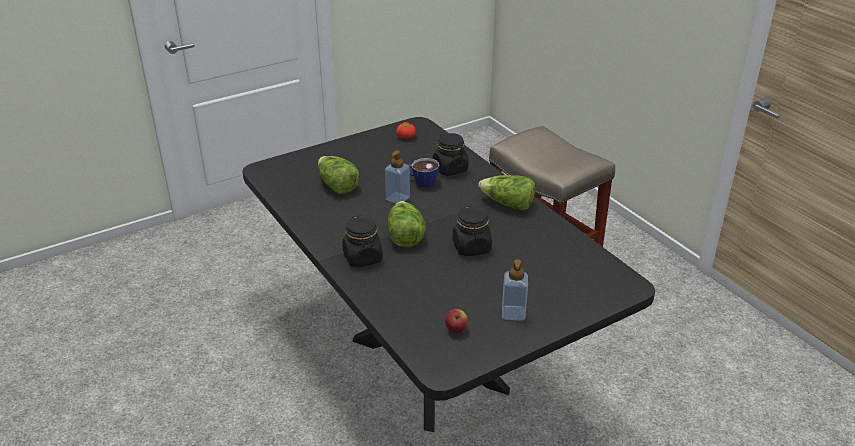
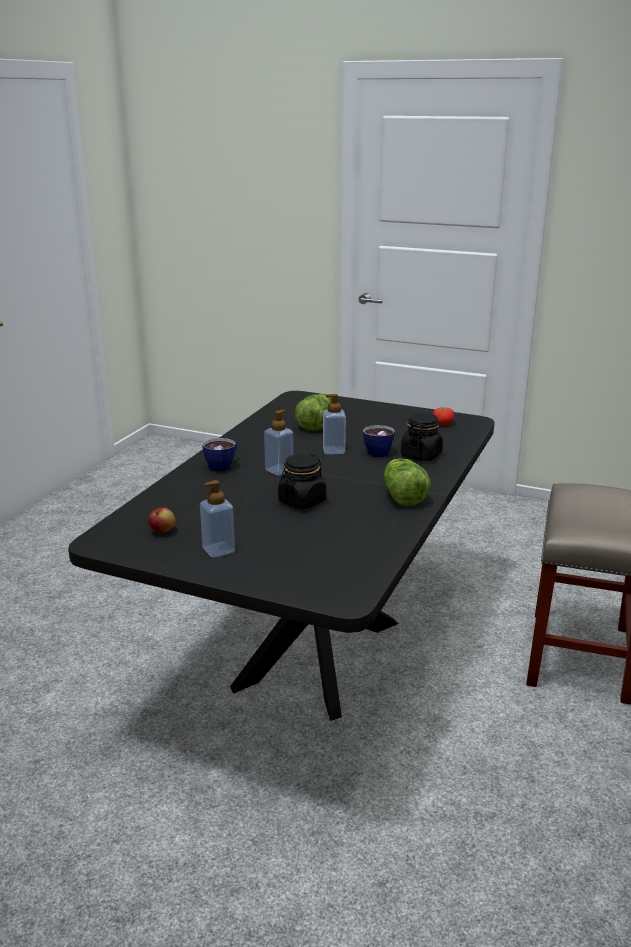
camera: 55 degrees right, 10 degrees down
black jar [342,215,383,267] -> cup [202,438,237,471]
lettuce [387,201,426,247] -> soap dispenser [264,410,294,476]

